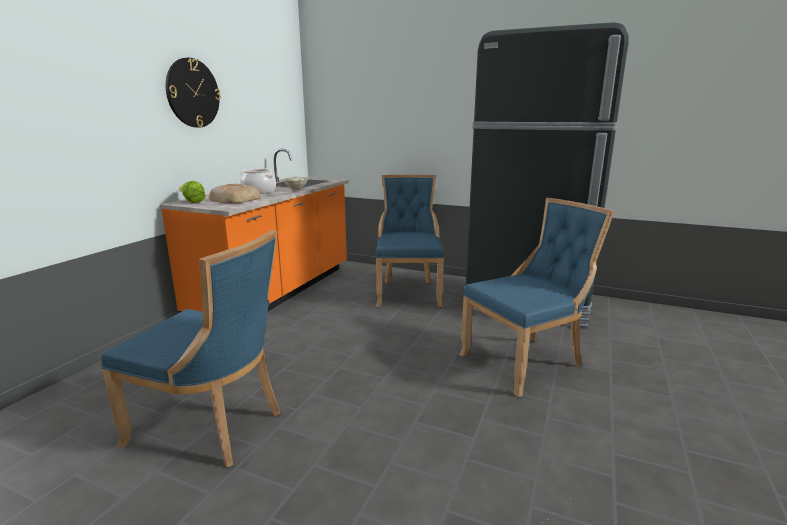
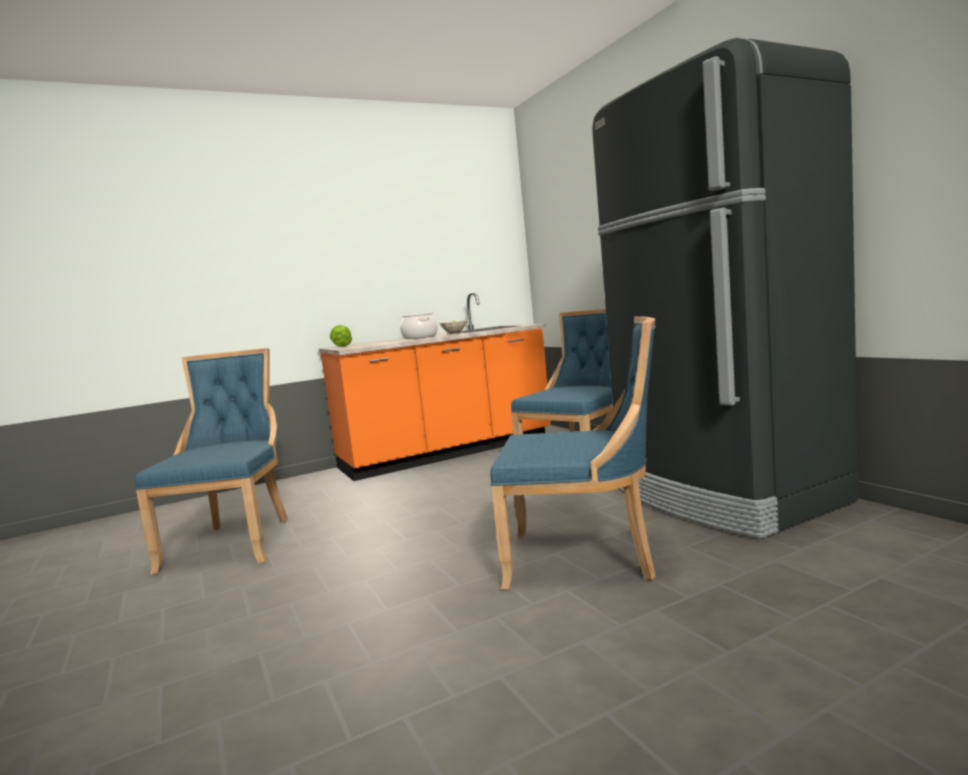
camera: 40 degrees right, 10 degrees down
blue chair [101,230,280,468] -> blue chair turned 150 degrees counterclockwise [135,348,288,575]
wall clock [166,58,221,128] -> none
bread [209,184,261,204] -> none

